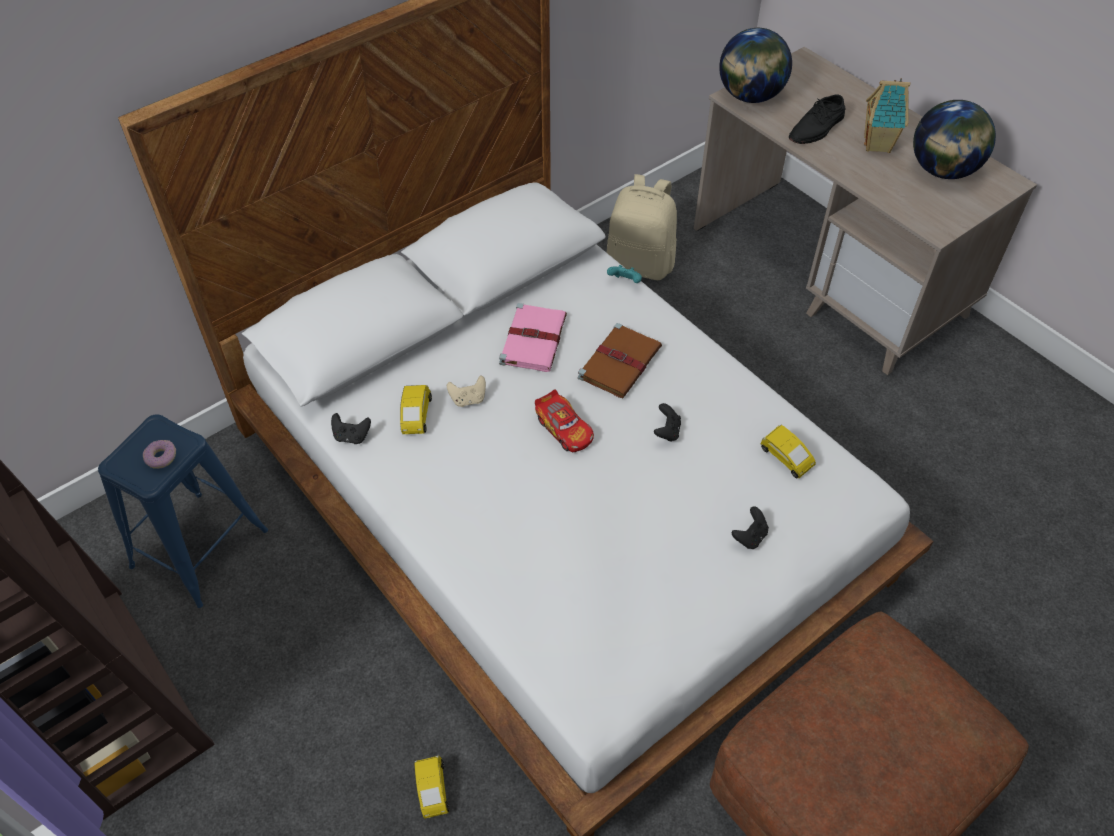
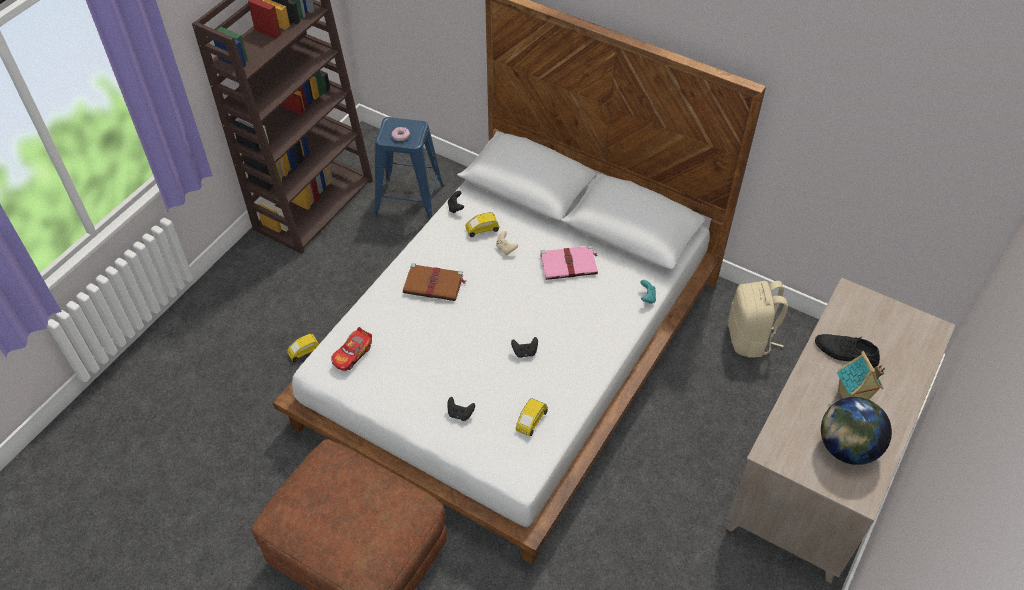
camera: 70 degrees right, 0 degrees up
toy car [535,390,594,452] -> toy car moved to [331,327,372,371]
brown book [578,323,662,398] -> brown book moved to [403,263,466,301]
globe [719,28,792,103] -> none

